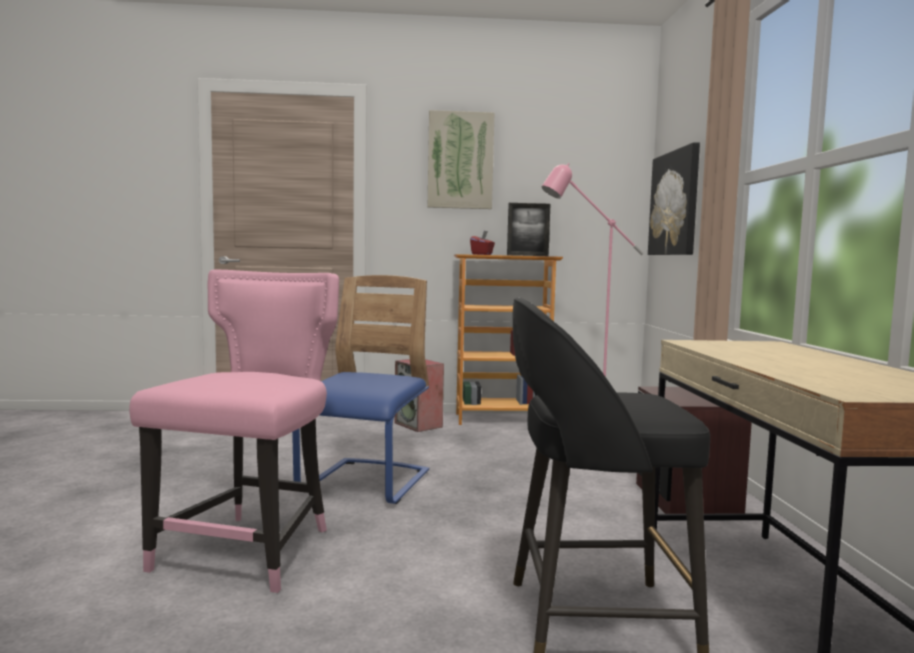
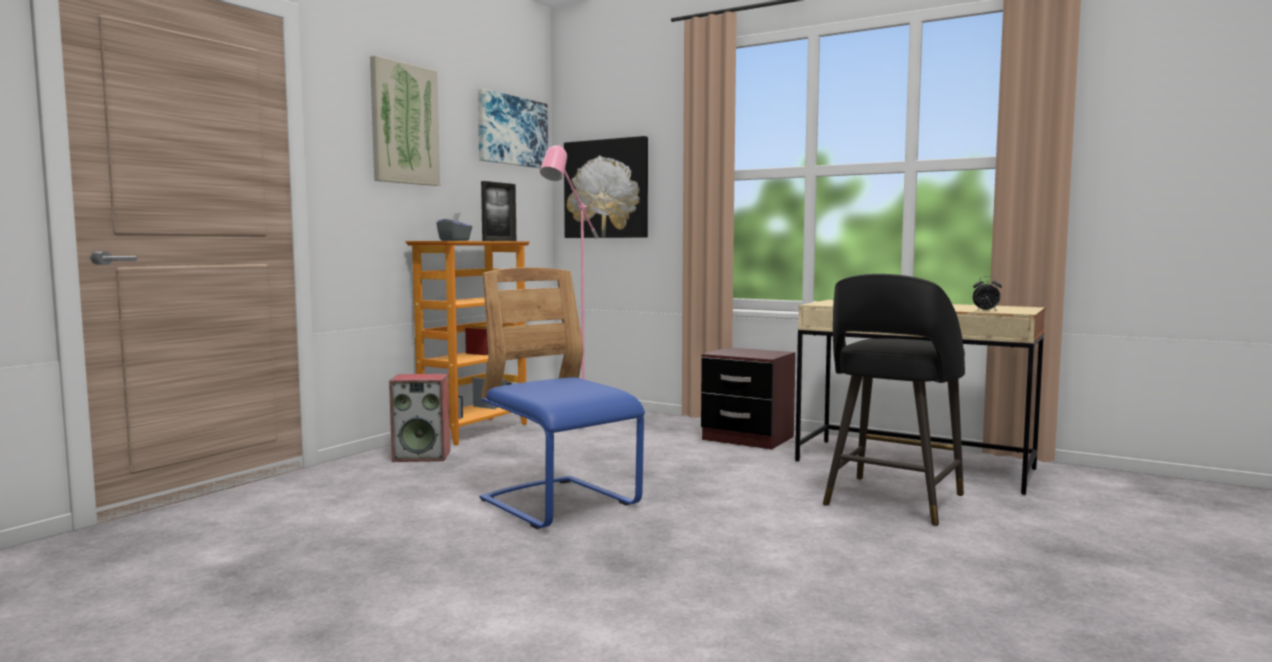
camera: 55 degrees left, 0 degrees up
pink chair [129,269,339,593] -> none
red tissue box [470,231,495,255] -> grey tissue box [436,212,472,241]
none -> picture [478,88,548,168]
none -> alarm clock [973,276,1002,311]

